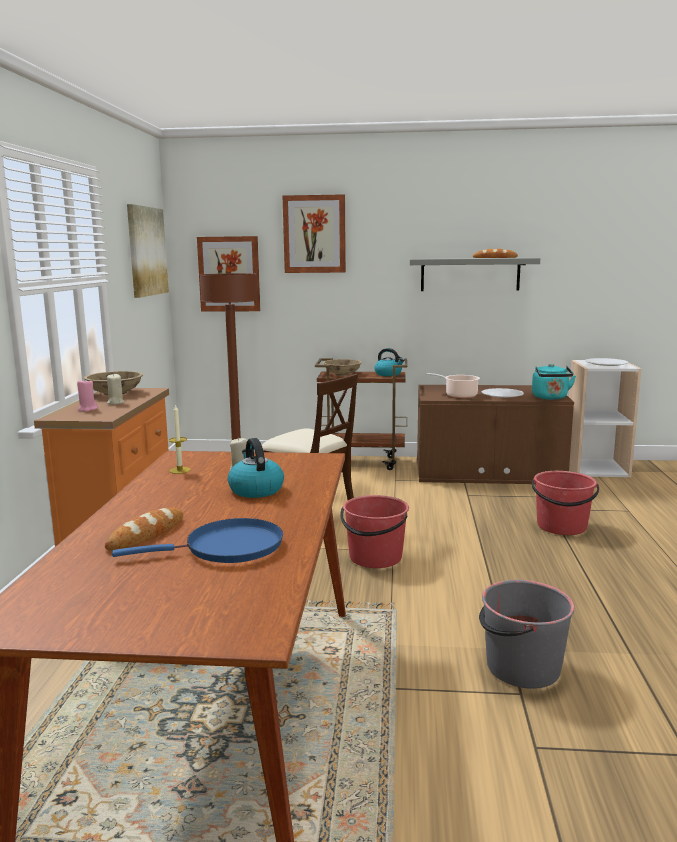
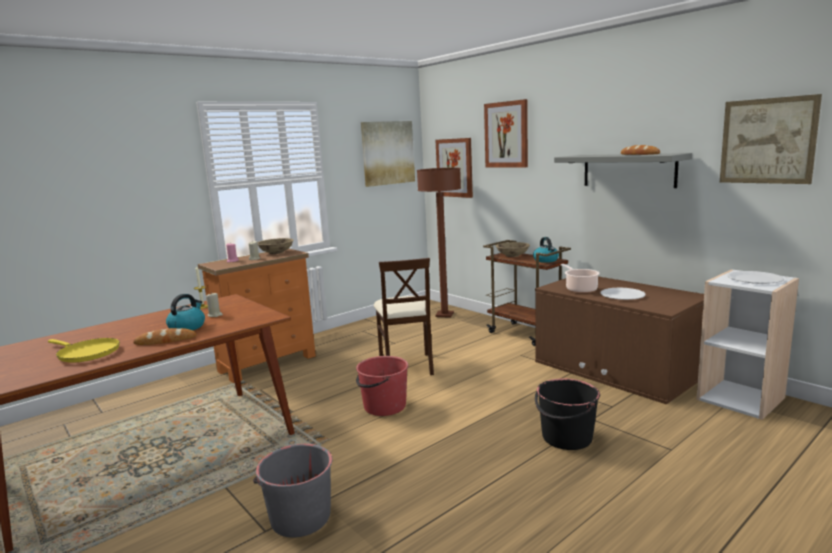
camera: 45 degrees right, 0 degrees up
bread [105,508,183,551] -> bread moved to [133,328,197,345]
blue frying pan [112,518,283,563] -> yellow frying pan [48,338,120,362]
turquoise kettle [532,364,576,400] -> none
red bucket [532,471,599,535] -> black bucket [535,378,600,450]
none -> picture [720,94,822,184]

